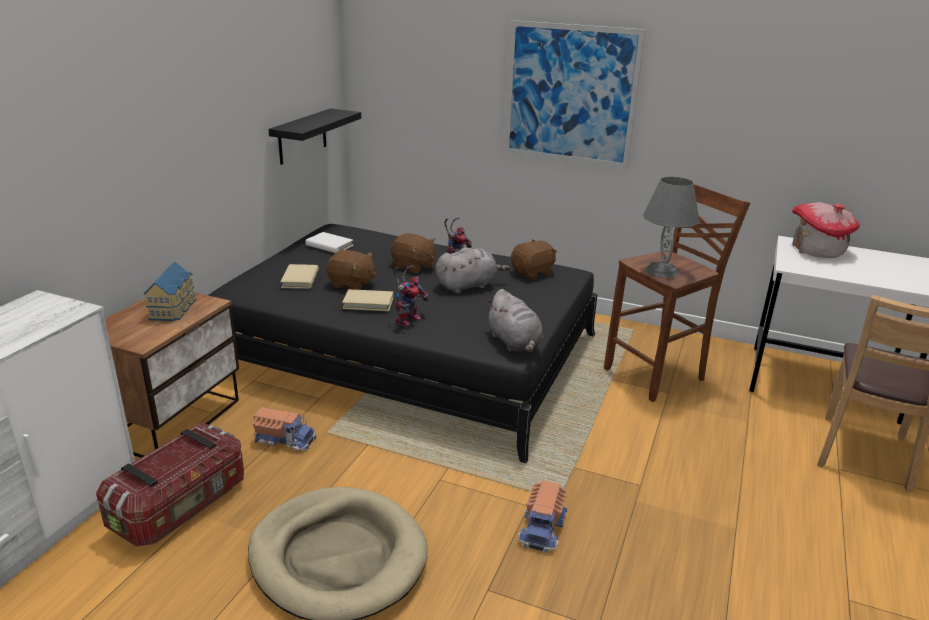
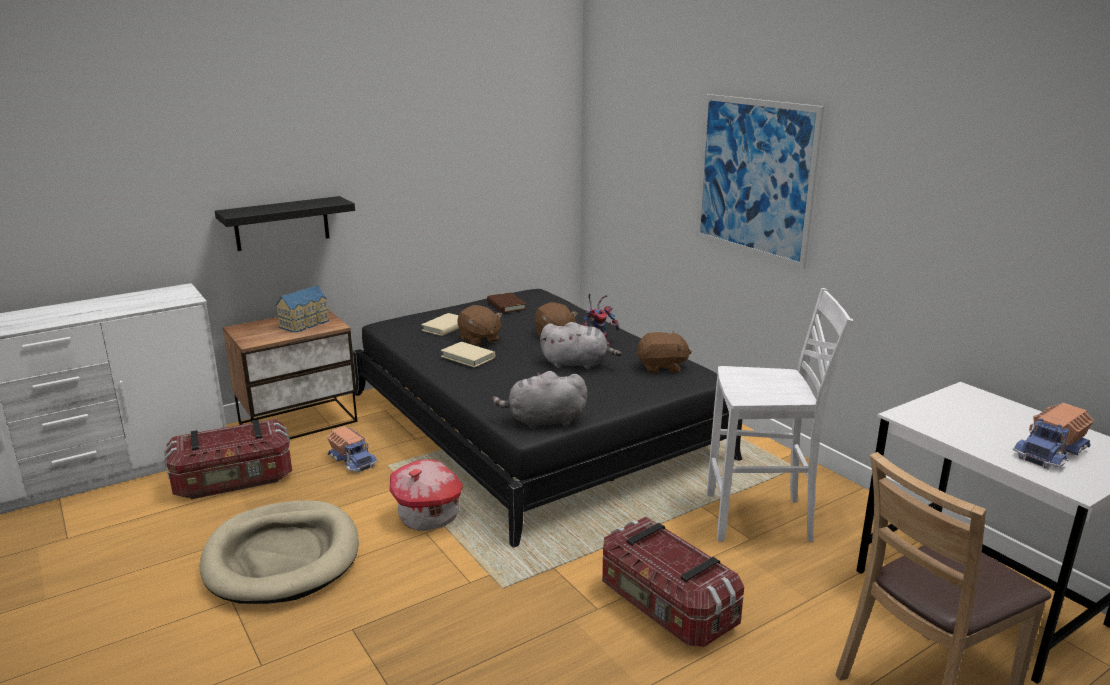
camera: 35 degrees right, 5 degrees down
black shelf [269,108,361,165] -> black shelf moved to [215,196,355,251]
white book [306,232,354,253] -> brown book [487,292,526,313]
toy robot [394,265,429,327] -> none
grey plush toy [486,289,543,352] -> grey plush toy turned 75 degrees clockwise [492,371,588,430]
toy truck [518,480,567,553] -> toy truck moved to [1013,403,1094,470]
brown stool [604,184,750,402] -> white stool [707,288,853,542]
grey table lamp [643,177,699,278] -> none
toy house [792,202,860,258] -> toy house moved to [389,460,463,531]
none -> storage box [602,517,744,647]

